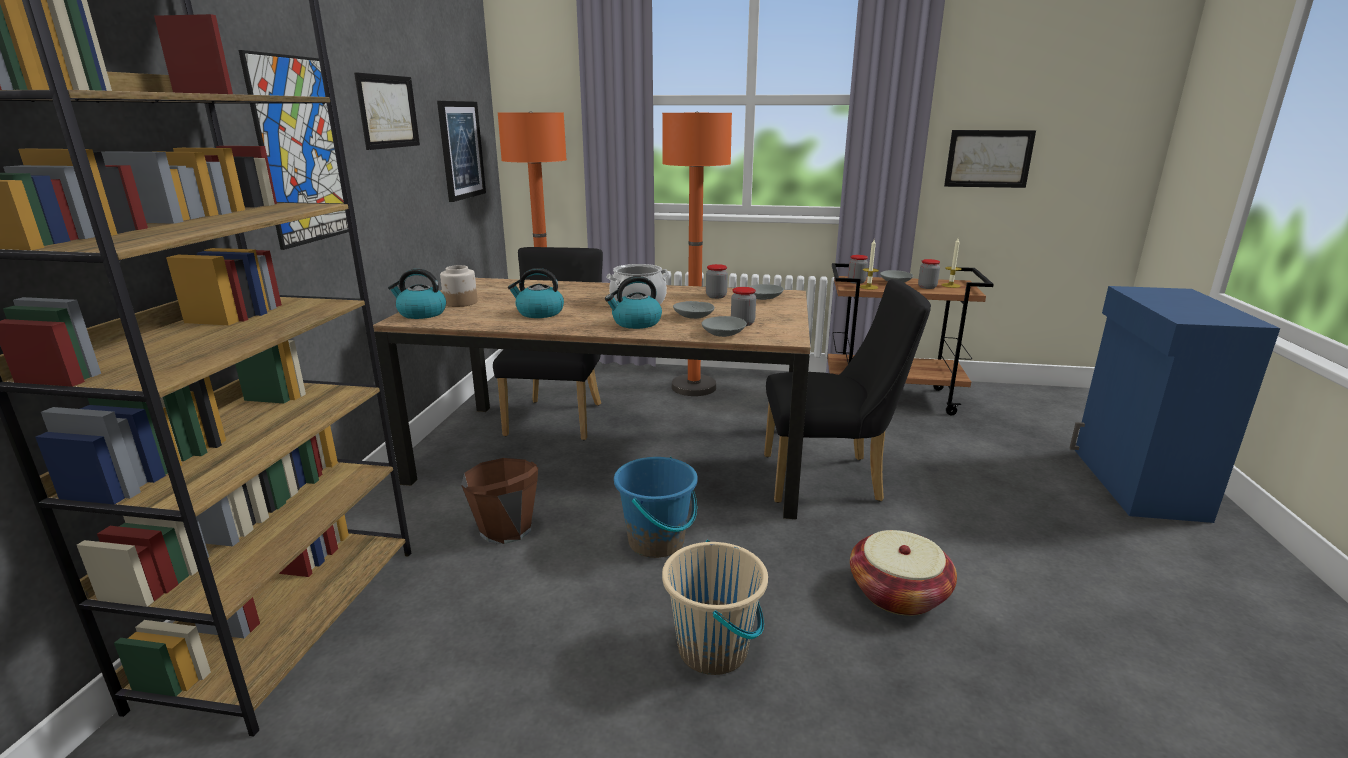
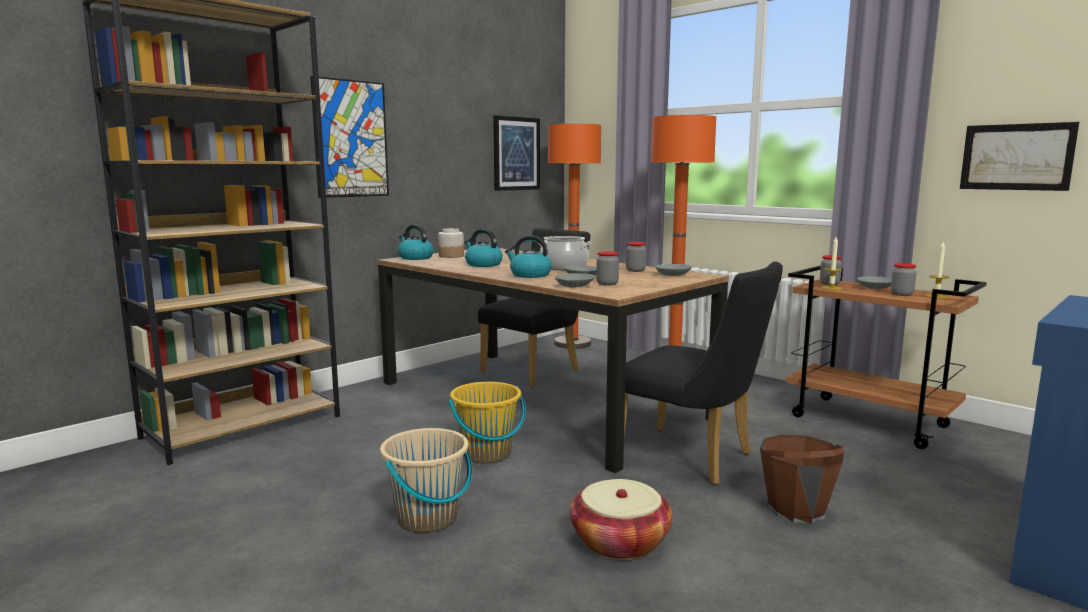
camera: 35 degrees right, 10 degrees down
picture [354,72,420,150] -> none
brown bucket [461,458,538,544] -> brown bucket moved to [760,434,844,524]
blue bucket [614,457,698,558] -> yellow bucket [449,382,526,463]

